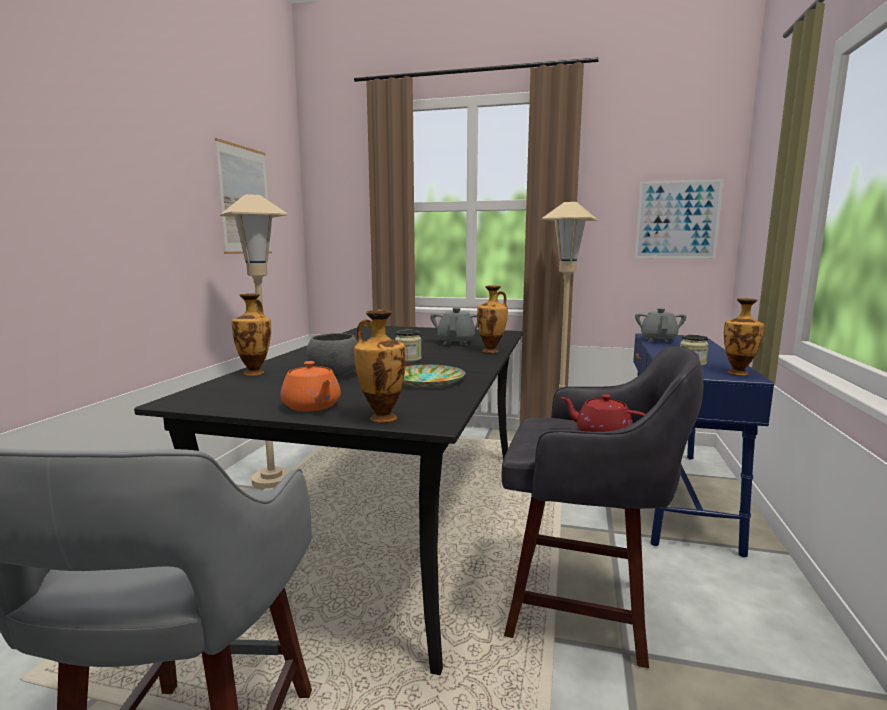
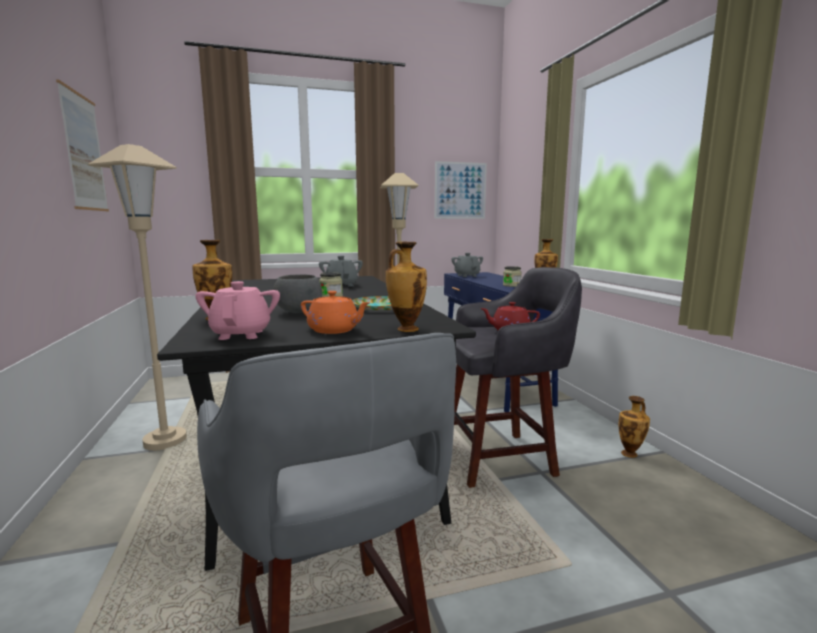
camera: 30 degrees left, 0 degrees up
vase [477,286,508,353] -> vase moved to [618,396,650,458]
none -> pink teapot [195,281,280,340]

